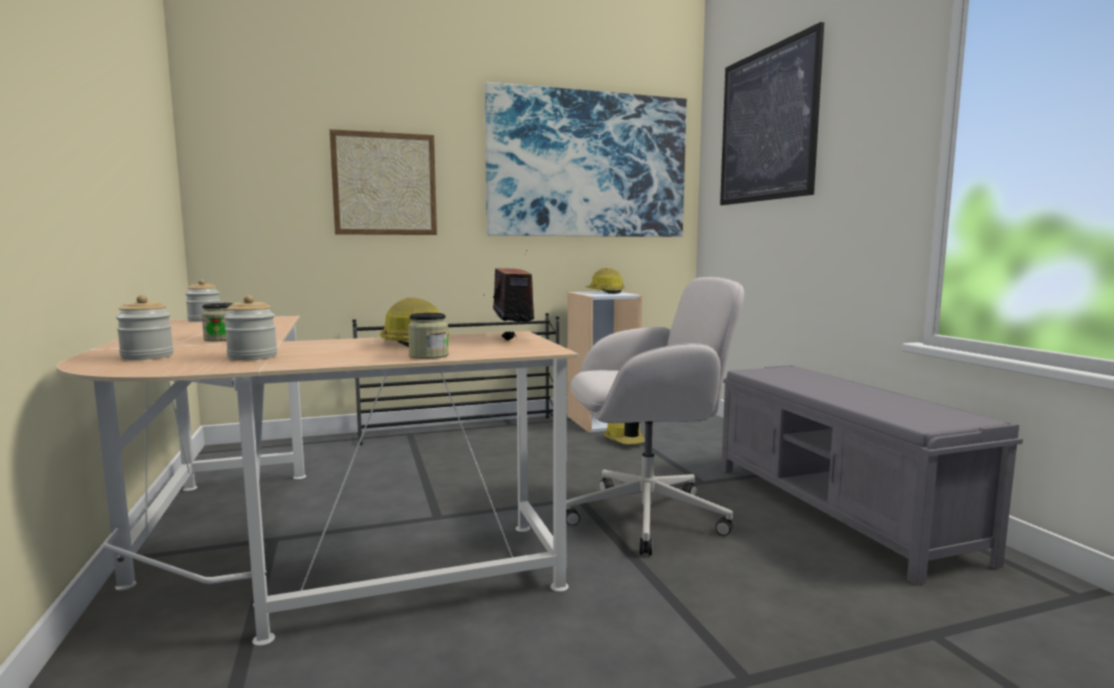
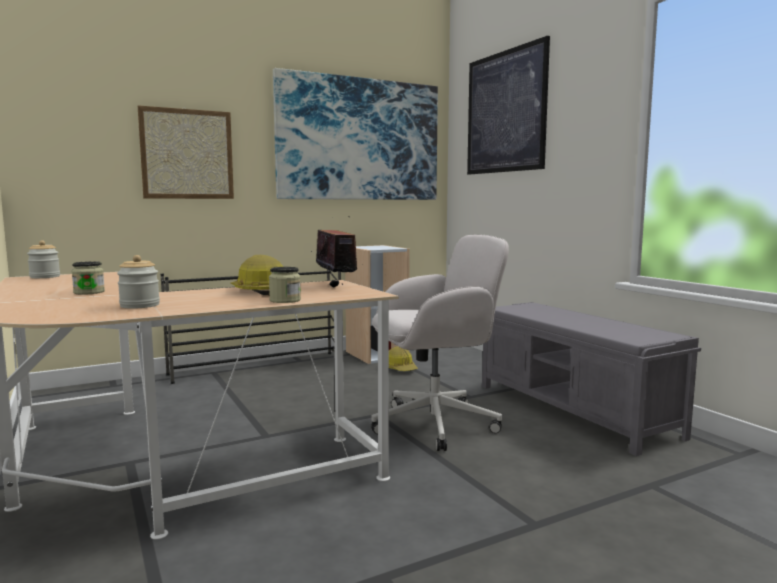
camera: 10 degrees left, 0 degrees up
jar [116,295,174,360] -> none
hard hat [586,268,625,294] -> none

